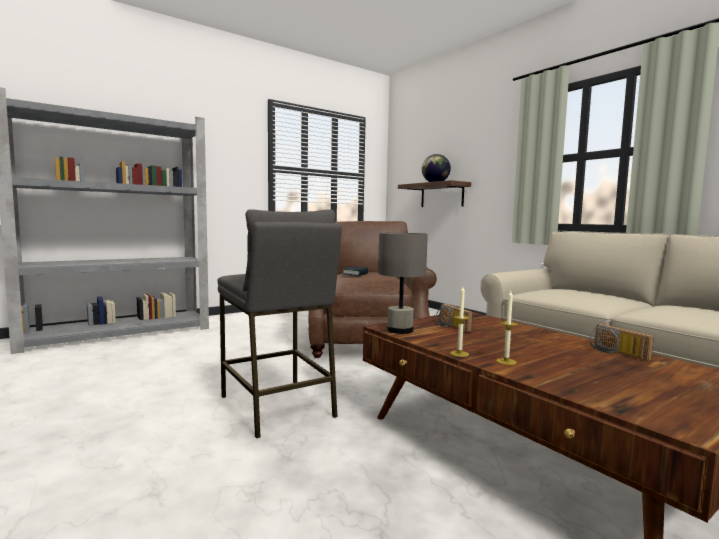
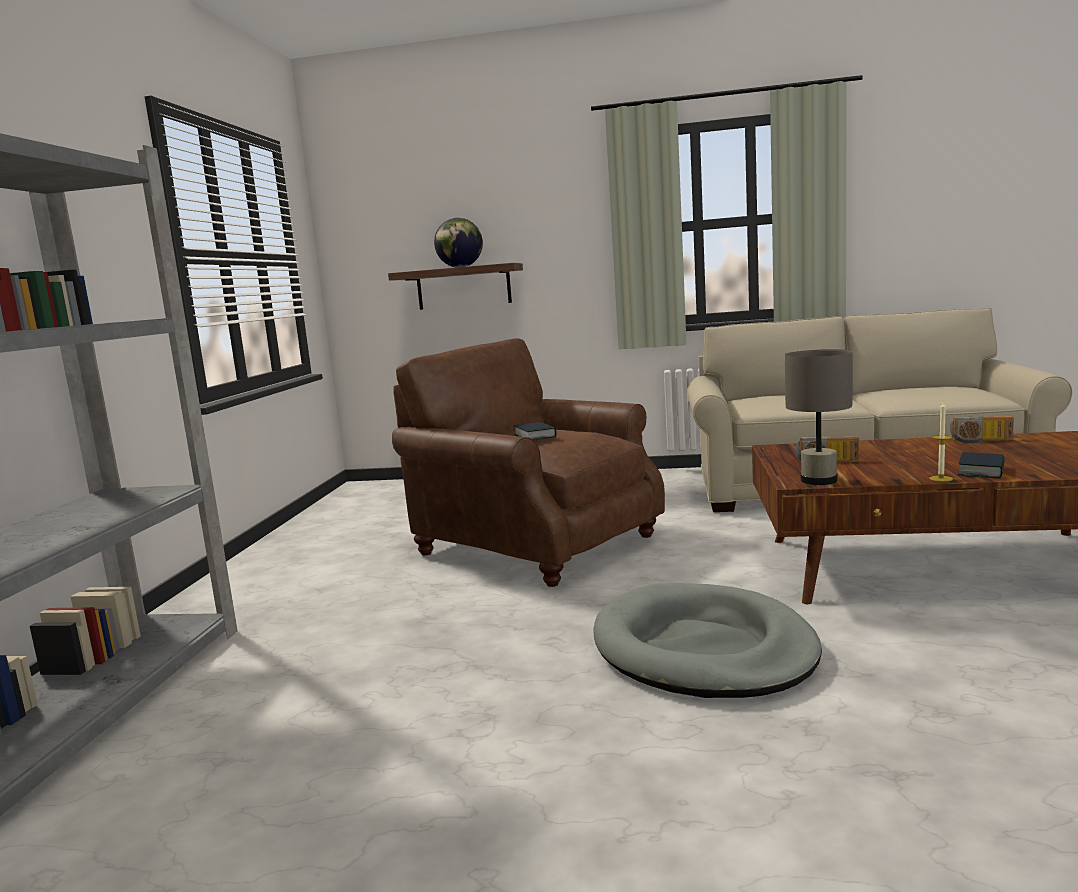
camera: 45 degrees left, 5 degrees up
grey stool [217,209,342,438] -> grey dog bed [593,583,822,698]
candle [496,291,518,365] -> book [957,452,1005,479]

